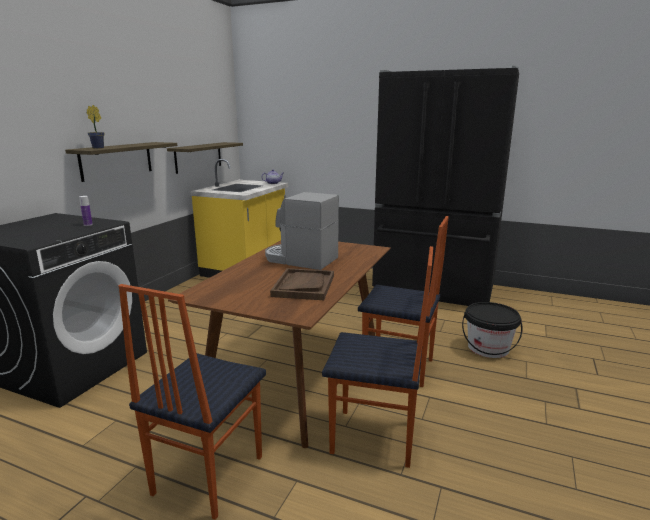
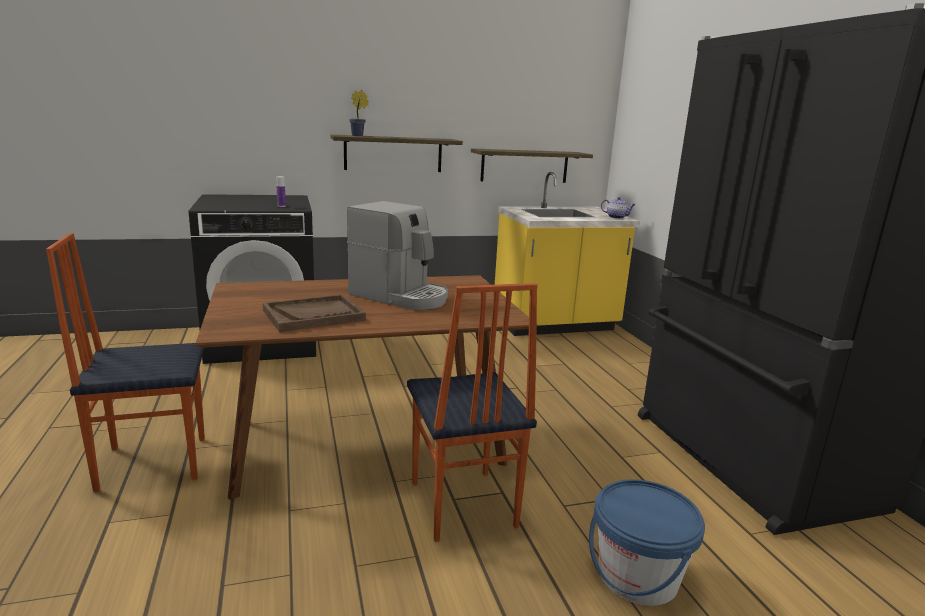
camera: 50 degrees right, 0 degrees up
coffee machine [265,192,339,270] -> coffee machine turned 135 degrees clockwise [347,201,448,310]
chair [322,246,433,468] -> none
black bucket [462,302,523,358] -> blue bucket [589,479,705,606]

